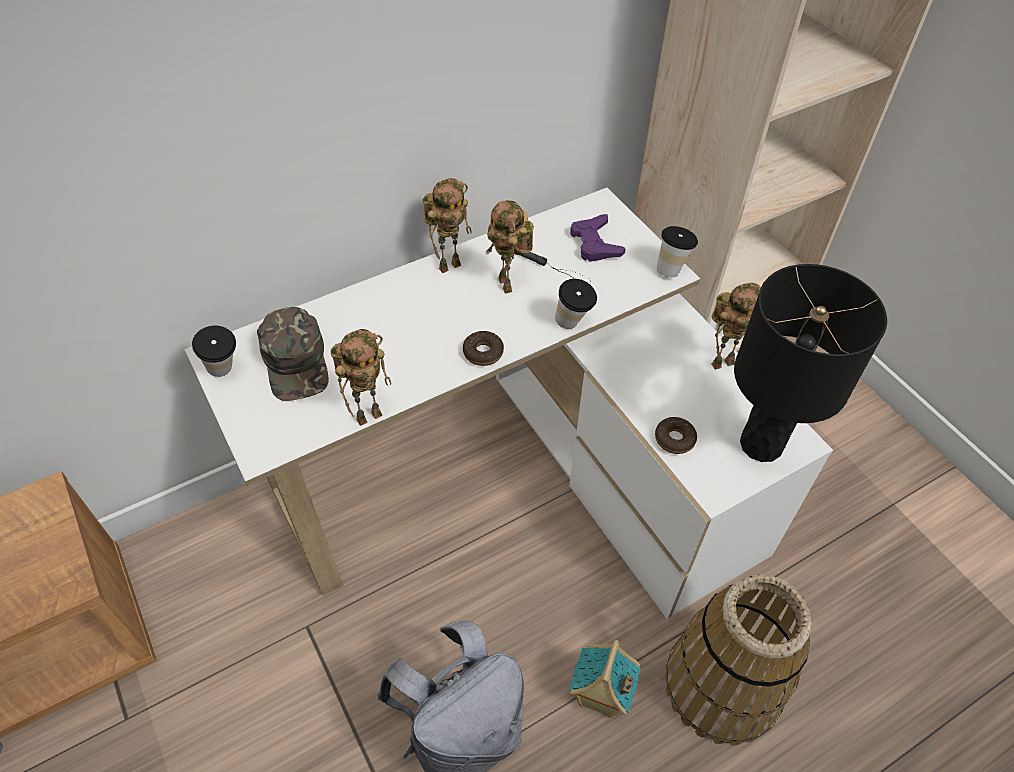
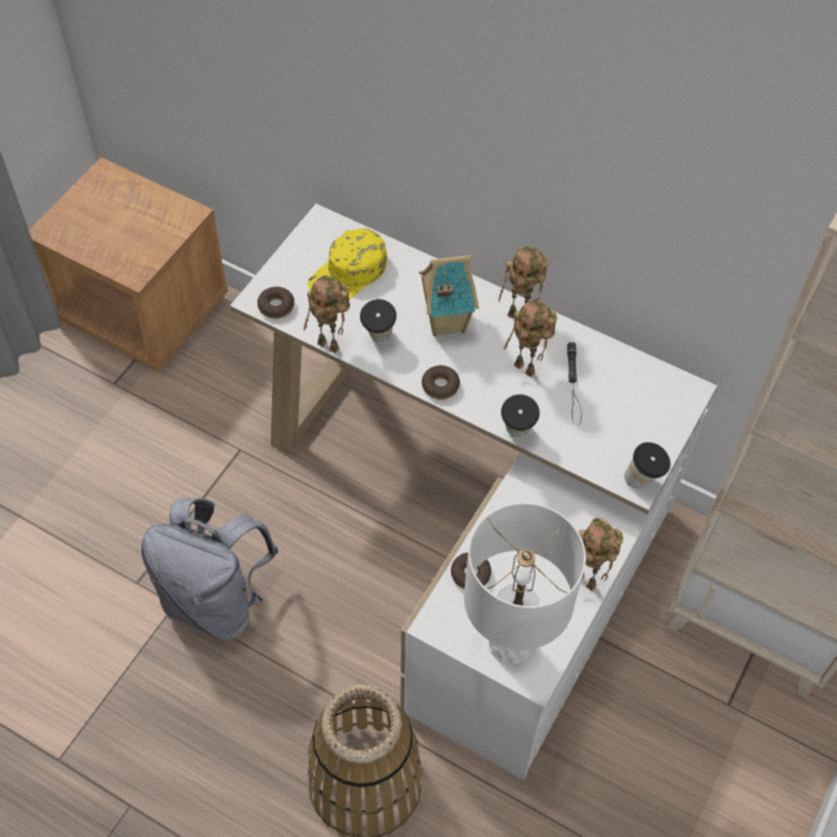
camera: 60 degrees right, 5 degrees up
cup [192,326,236,377] -> cup moved to [360,299,397,342]
green cap [257,307,329,401] -> yellow cap [308,228,387,300]
toy robot [485,200,534,294] -> toy robot turned 90 degrees counterclockwise [504,300,557,377]
toy house [569,640,641,718] -> toy house moved to [419,255,479,337]
purple game controller [570,214,626,262] -> none
black table lamp [734,264,887,462] -> white table lamp [464,503,586,665]
none -> donut [257,287,294,319]

